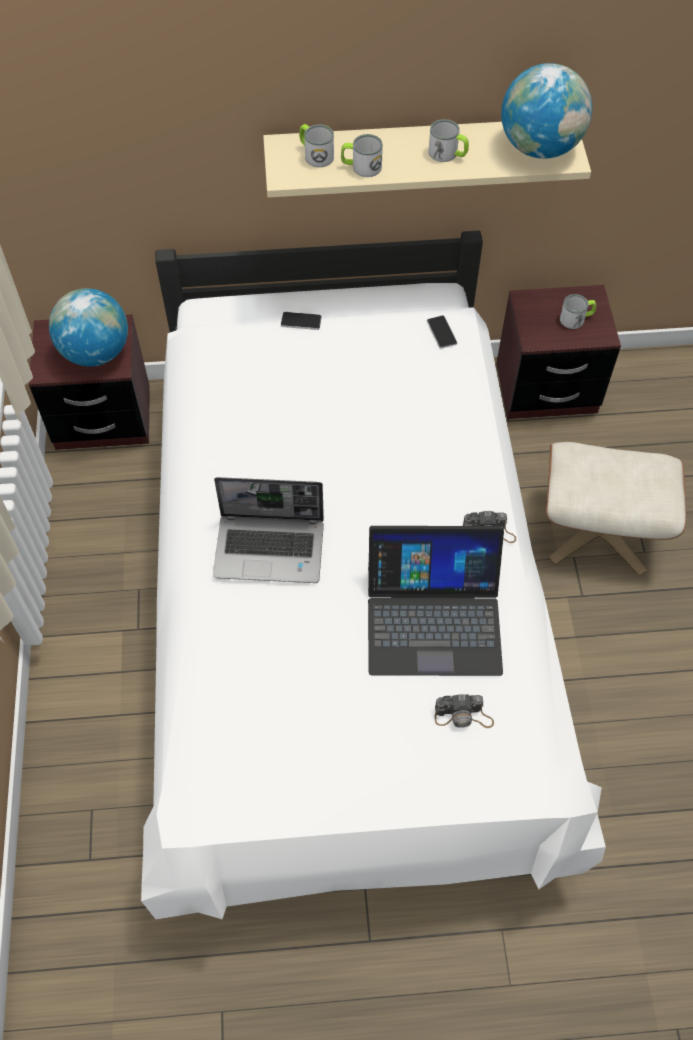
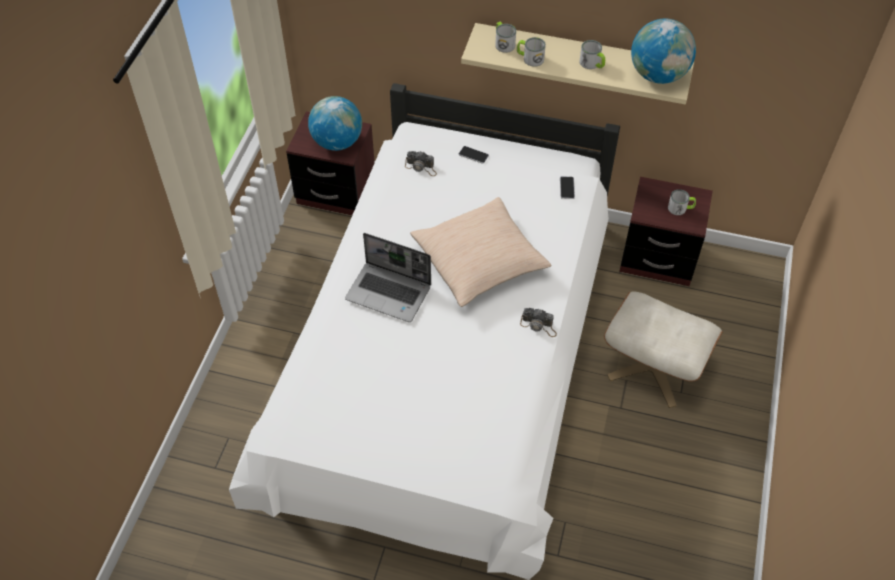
camera: 20 degrees right, 5 degrees down
laptop [368,526,504,676] -> none
camera [435,694,494,728] -> camera moved to [405,151,437,176]
none -> beige pillow [410,197,552,307]

